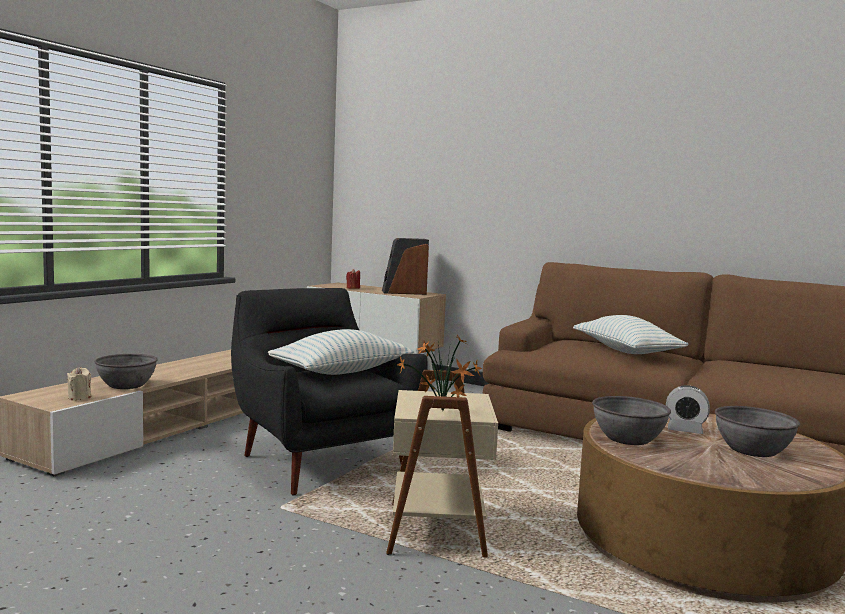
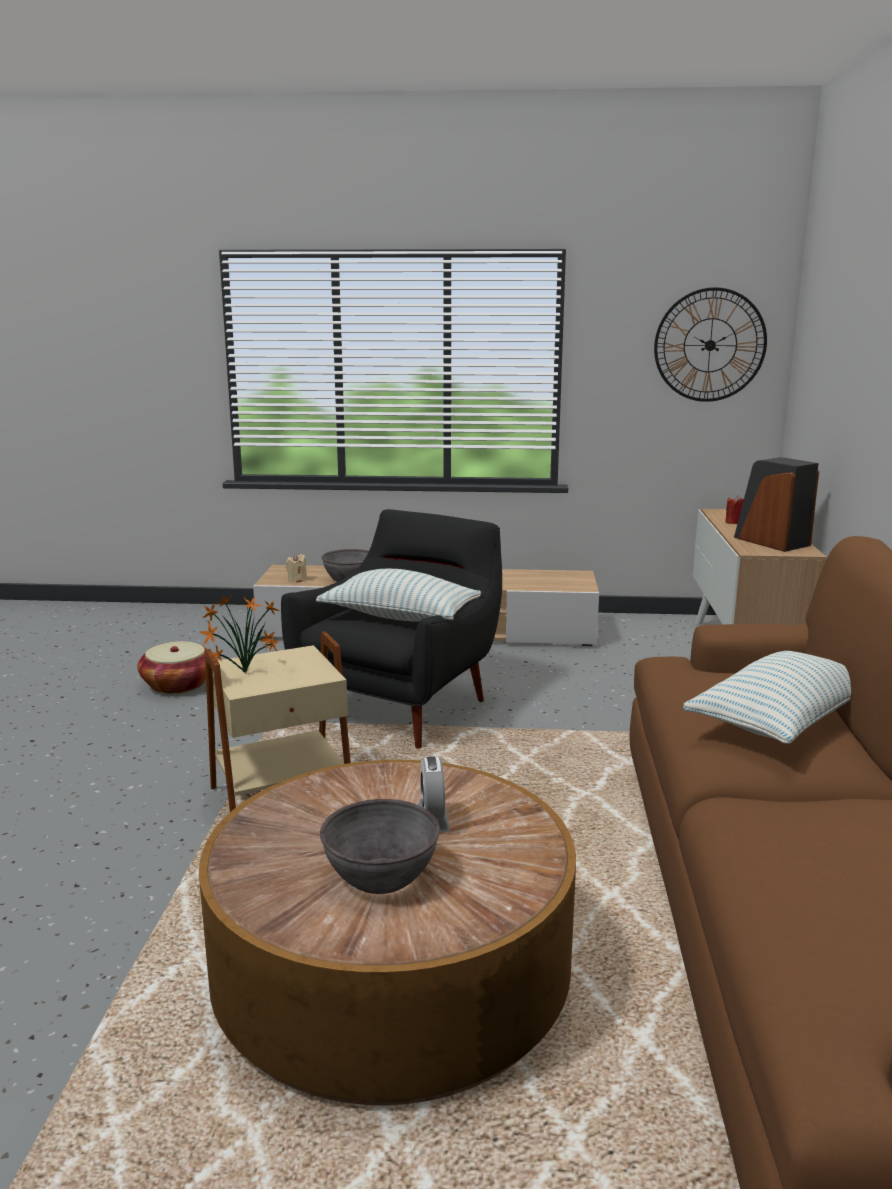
camera: 65 degrees right, 10 degrees up
grey bowl [592,396,671,445] -> none
none -> basket [137,641,206,694]
none -> wall clock [654,287,767,402]

